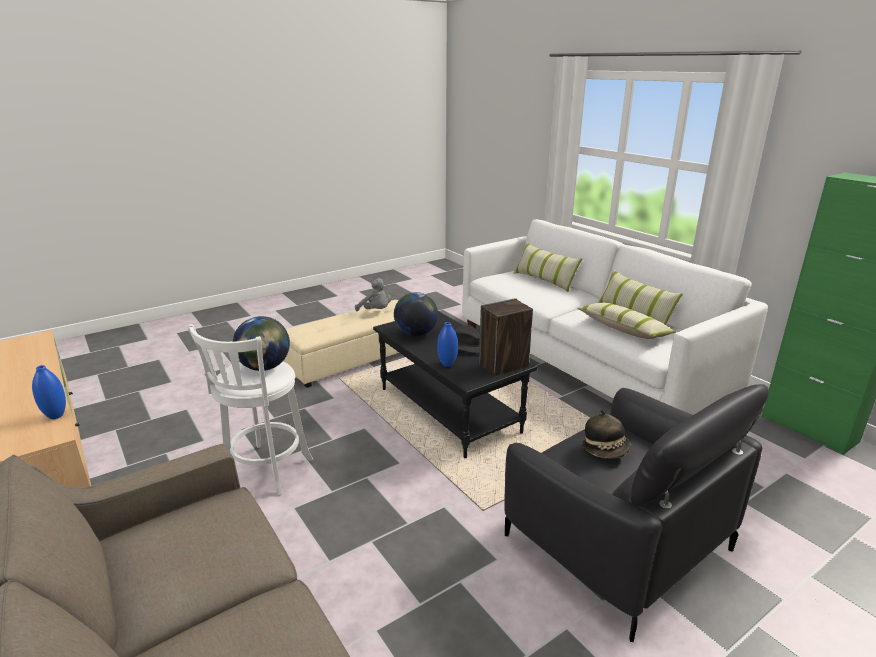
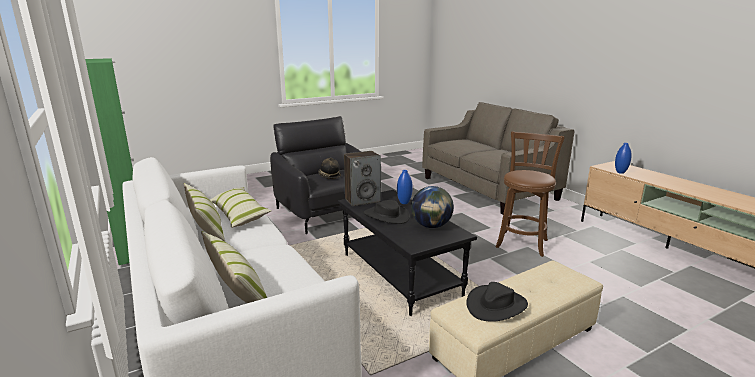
camera: 175 degrees left, 5 degrees down
white stool [188,324,313,496] -> brown stool [495,131,564,257]
globe [233,316,290,371] -> none
grey plush toy [355,278,391,311] -> black hat [466,282,528,322]

